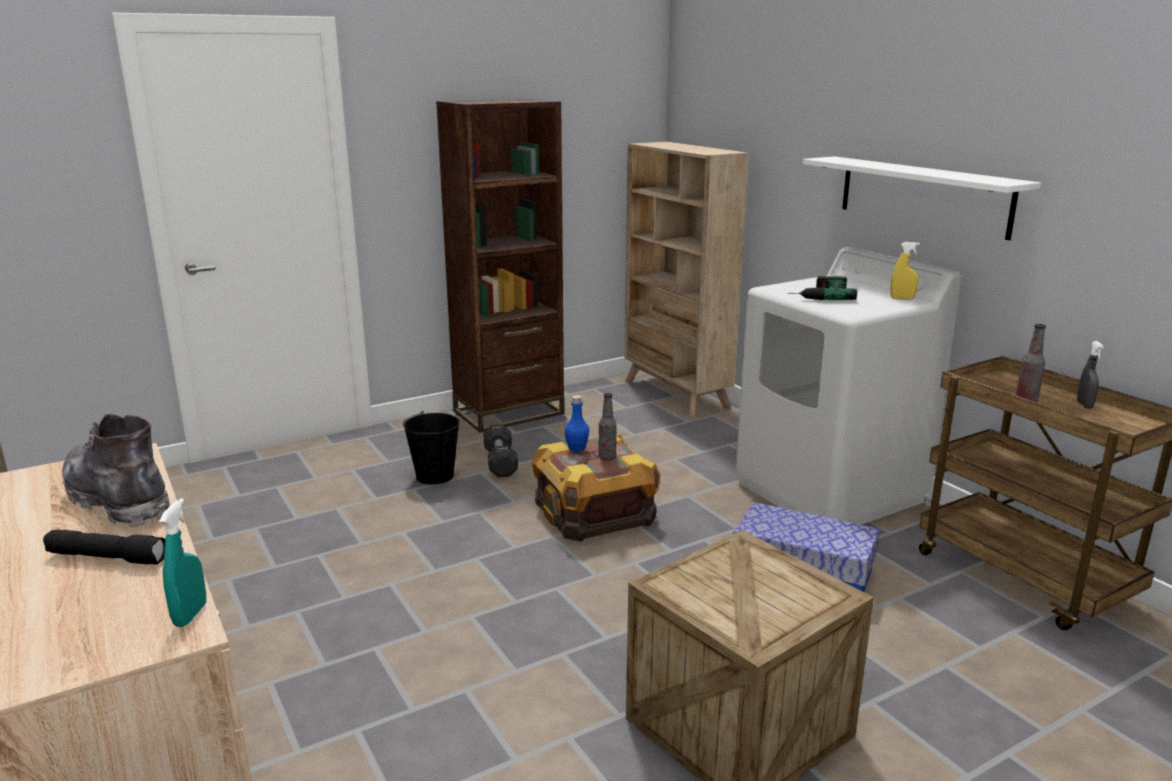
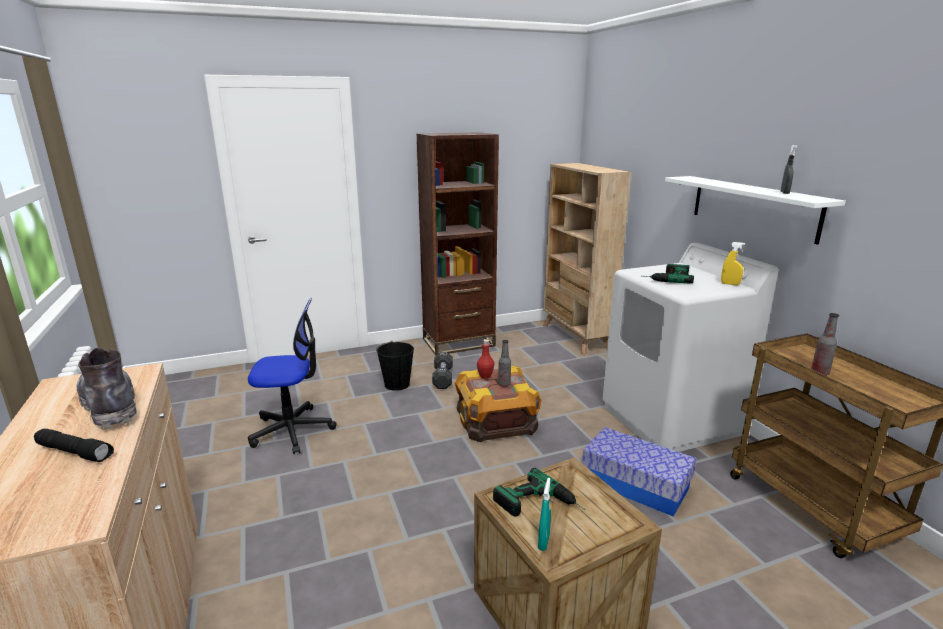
camera: 10 degrees right, 0 degrees up
turquoise spray bottle [159,498,206,627] -> turquoise spray bottle moved to [538,478,551,551]
blue bottle [565,395,589,452] -> red bottle [477,339,494,379]
grey spray bottle [1077,341,1104,409] -> grey spray bottle moved to [781,145,797,194]
none -> office chair [248,298,337,454]
none -> power drill [493,468,585,516]

